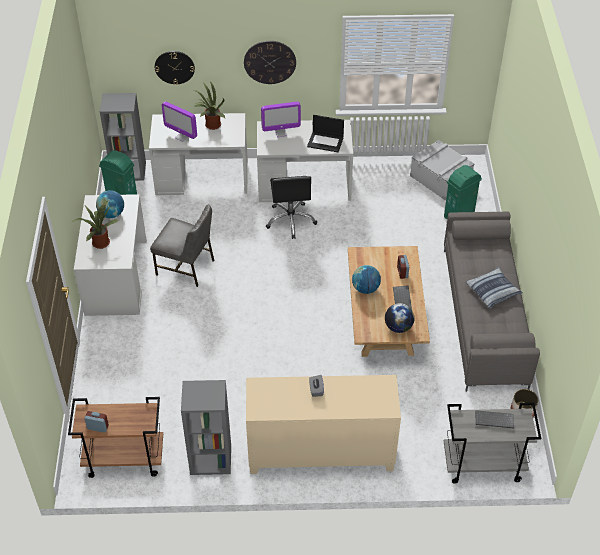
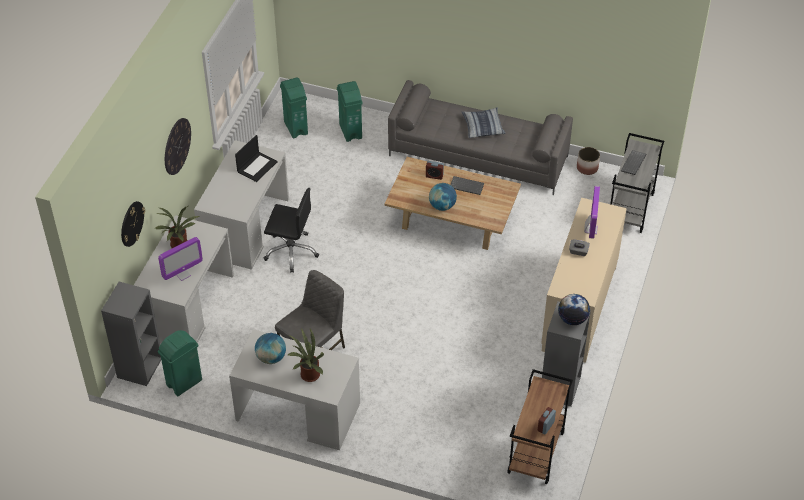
camera: 70 degrees left, 0 degrees up
monitor [261,102,301,137] -> monitor moved to [584,186,600,239]
globe [385,303,415,333] -> globe moved to [558,294,590,325]
grey storage box [410,140,474,200] -> green trash can [280,77,308,138]

